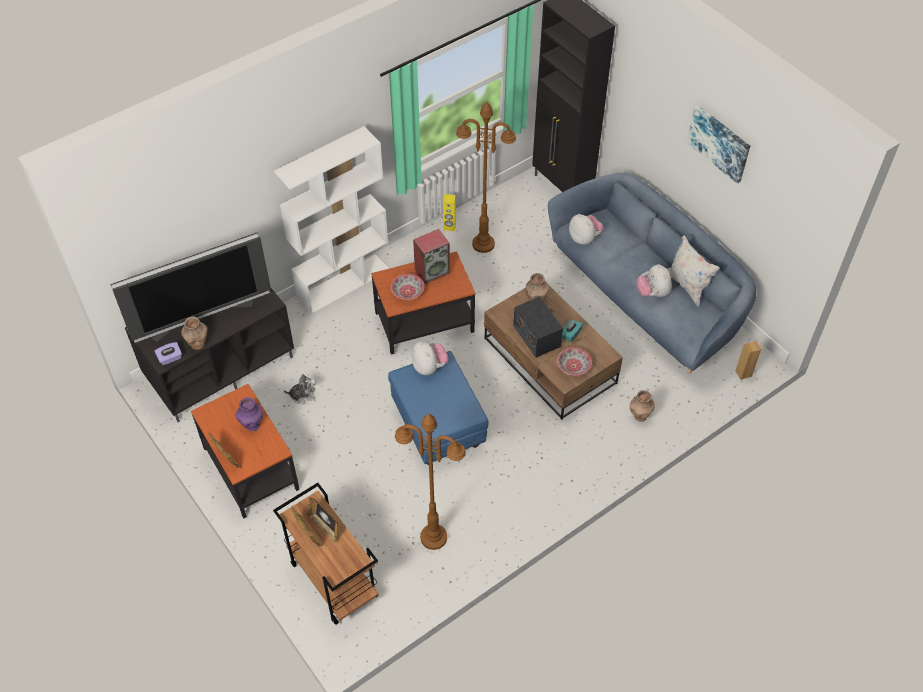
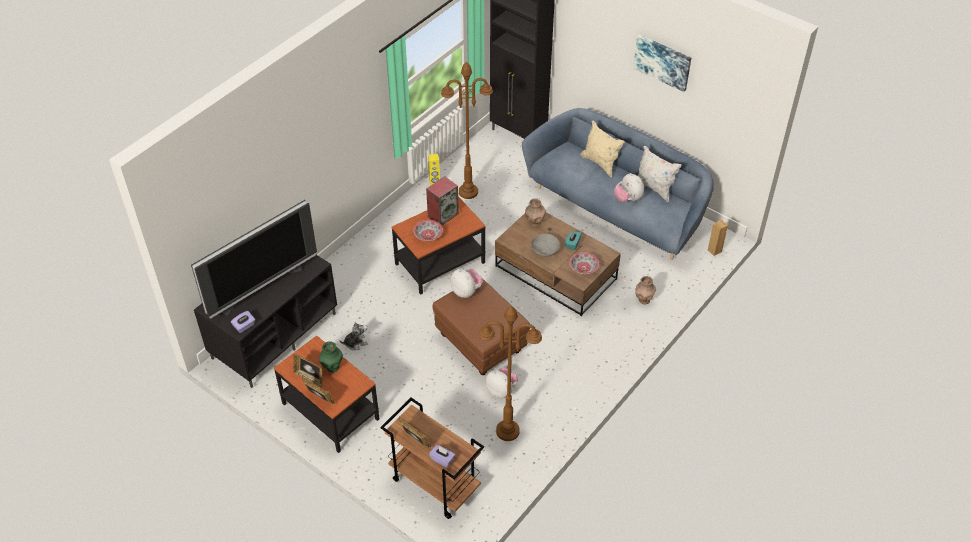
camera: 15 degrees left, 5 degrees down
brown vase [181,317,208,350] -> none
purple vase [236,397,263,431] -> green vase [319,341,343,372]
white bookcase [274,127,389,315] -> none
picture frame [308,497,338,543] -> picture frame moved to [293,354,322,388]
blue ottoman [388,351,489,465] -> brown ottoman [432,278,530,375]
radio [513,297,563,357] -> grey bowl [531,234,560,257]
plush toy [569,214,603,245] -> plush toy moved to [485,368,518,398]
none -> purple tissue box [429,445,455,467]
none -> beige pillow [581,121,625,177]

